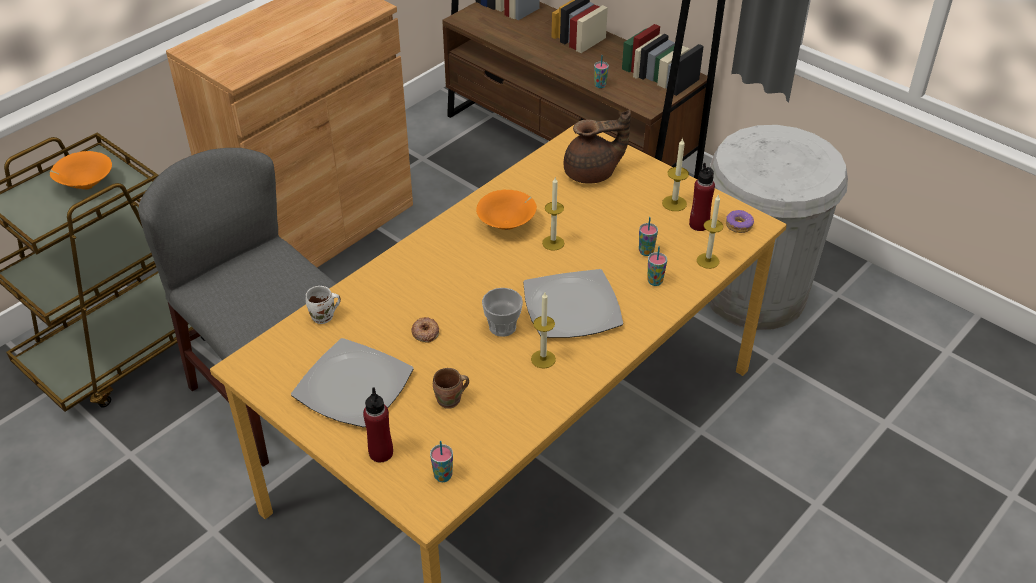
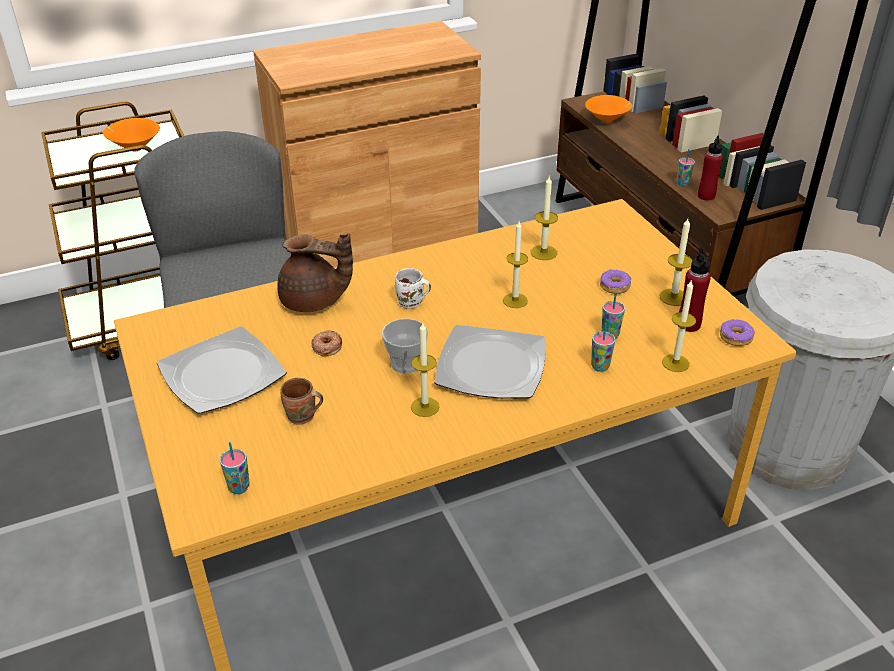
camera: 25 degrees right, 5 degrees down
white mug [305,286,341,324] -> white mug moved to [395,268,431,309]
red bottle [363,388,393,462] -> red bottle moved to [698,135,723,201]
orange bowl [476,190,537,230] -> orange bowl moved to [585,95,632,123]
brown teapot [563,110,631,184] -> brown teapot moved to [277,234,353,312]
none -> candle [531,176,558,260]
none -> donut [600,269,631,294]

